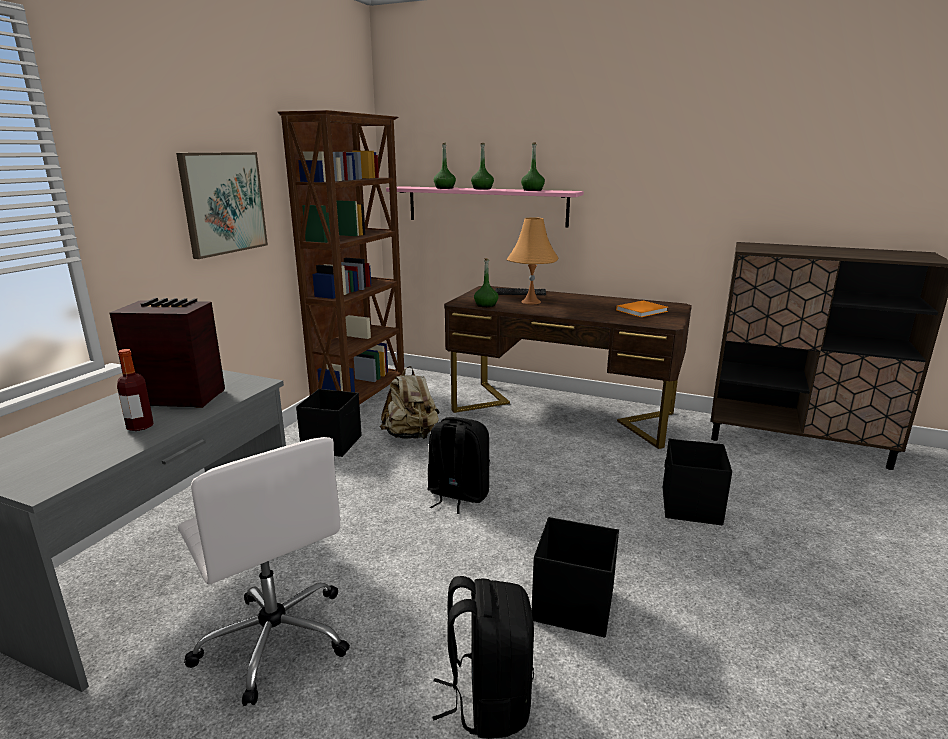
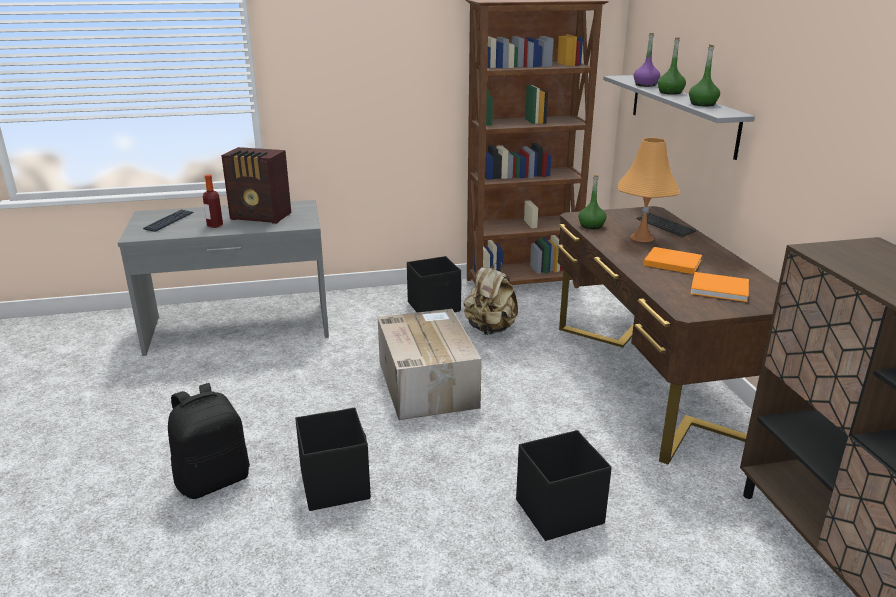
camera: 55 degrees right, 5 degrees up
radio [110,298,225,408] -> radio turned 135 degrees clockwise [221,147,291,224]
picture [176,152,268,259] -> none
white office chair [178,437,350,706] -> none
pink shelf [386,186,584,228] -> grey shelf [603,75,755,160]
black backpack [427,417,490,514] -> cardboard box [378,309,482,420]
green bottle [434,143,456,189] -> purple bottle [633,33,660,87]
none -> keyboard [143,209,193,232]
none -> orange book [644,247,702,274]

